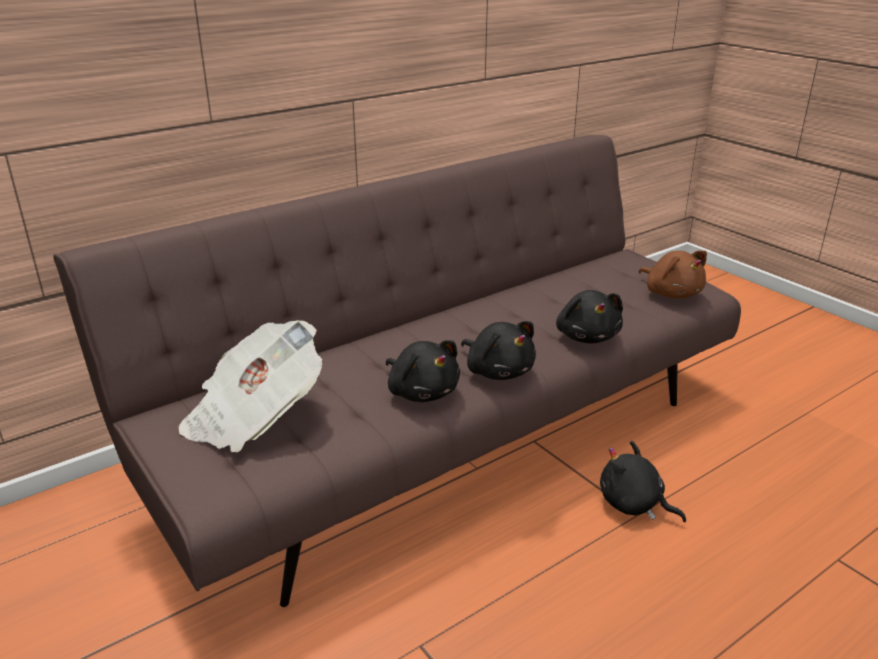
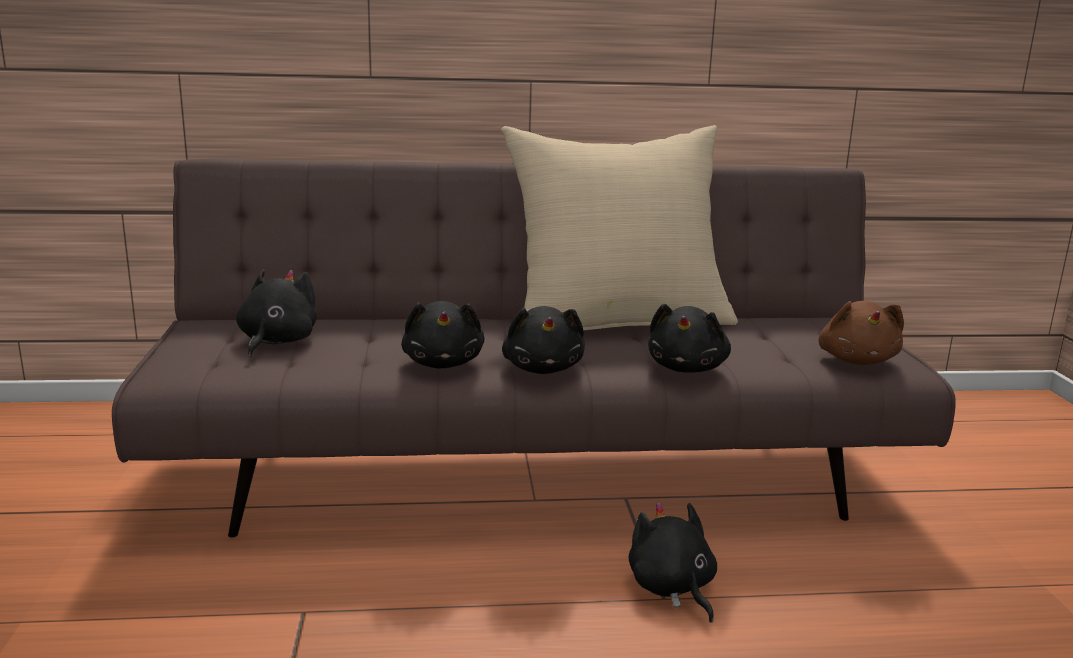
camera: 30 degrees right, 10 degrees down
newspaper [179,320,322,452] -> black plush toy [236,269,318,357]
none -> beige pillow [501,125,738,330]

